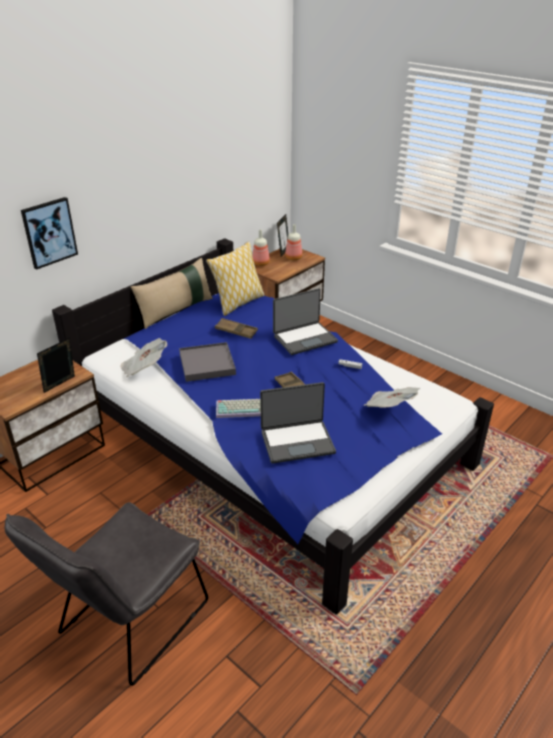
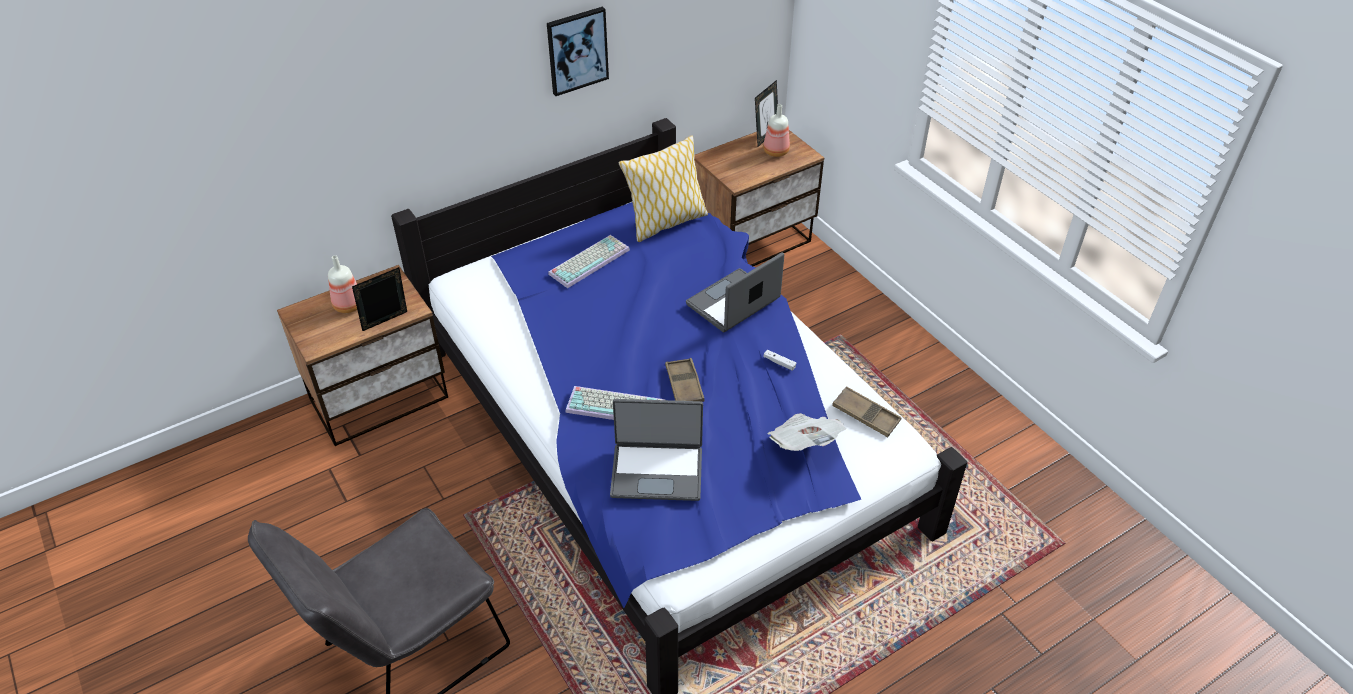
camera: 15 degrees right, 10 degrees up
picture [21,197,78,269] -> picture moved to [547,7,609,96]
newspaper [120,338,167,377] -> none
beige pillow [131,258,213,329] -> none
grey tray [179,342,236,382] -> none
brown tray [215,318,258,339] -> brown tray moved to [832,386,901,437]
bottle [252,229,270,266] -> bottle moved to [328,255,357,313]
laptop [273,288,338,355] -> laptop turned 150 degrees clockwise [686,252,784,332]
none -> keyboard [548,235,630,288]

